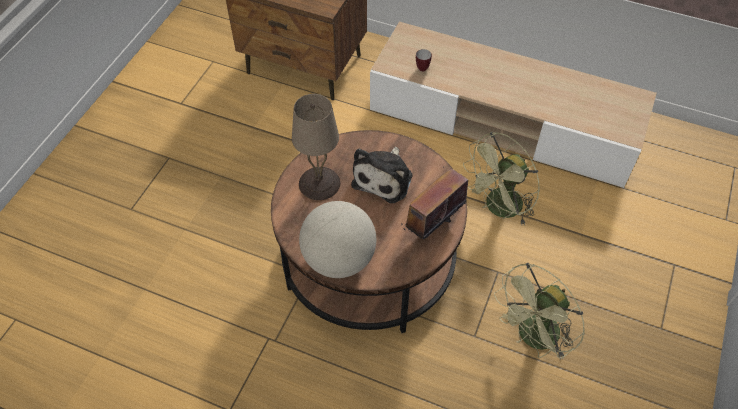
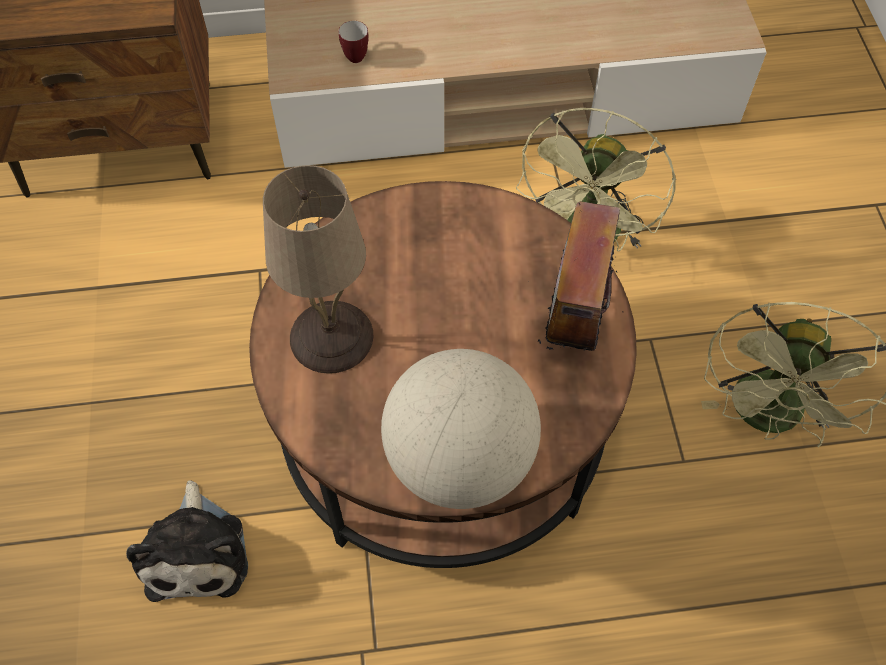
camera: 30 degrees left, 5 degrees up
plush toy [351,147,413,203] -> plush toy moved to [126,480,248,602]

